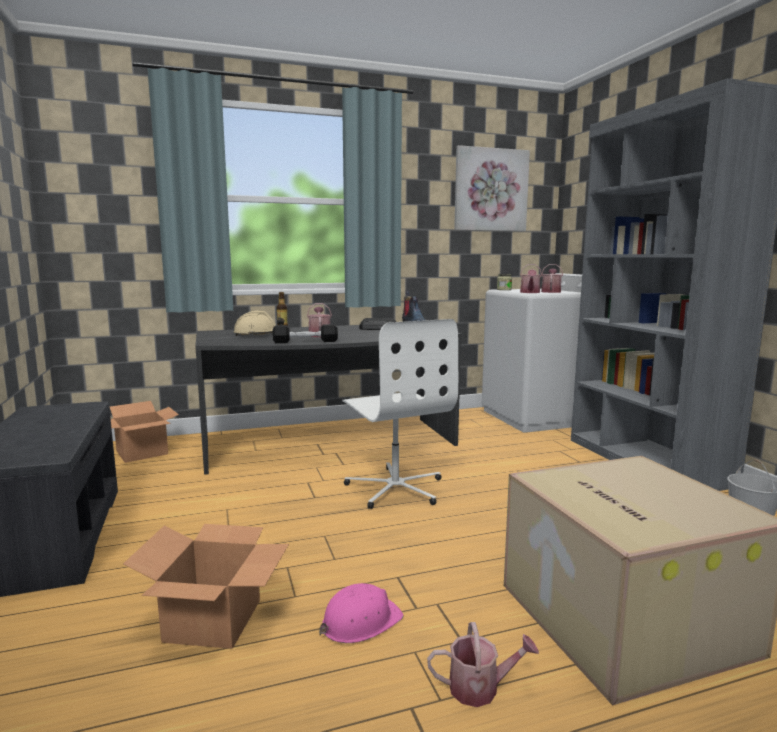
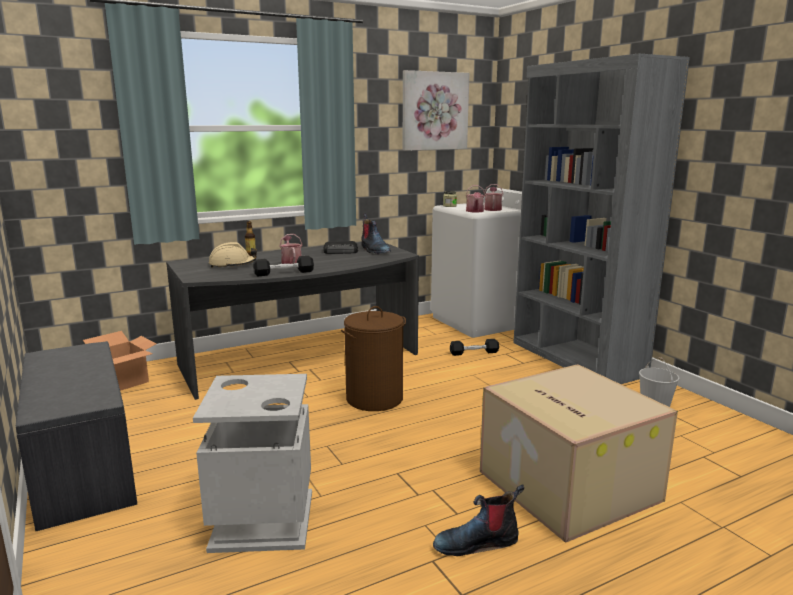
camera: 10 degrees left, 5 degrees up
cardboard box [123,524,289,649] -> grey trash can [193,374,312,553]
pink hard hat [319,583,403,643] -> none
white office chair [342,319,458,509] -> brown laundry basket [341,306,406,411]
watering can [427,622,539,707] -> boot [433,485,524,556]
none -> black dumbbell [450,339,499,356]

